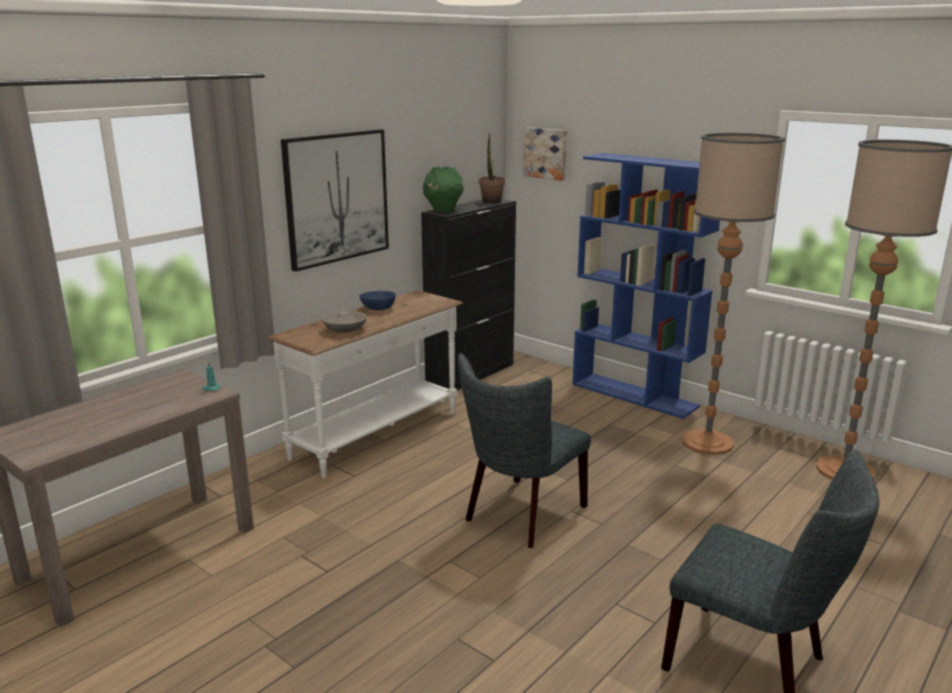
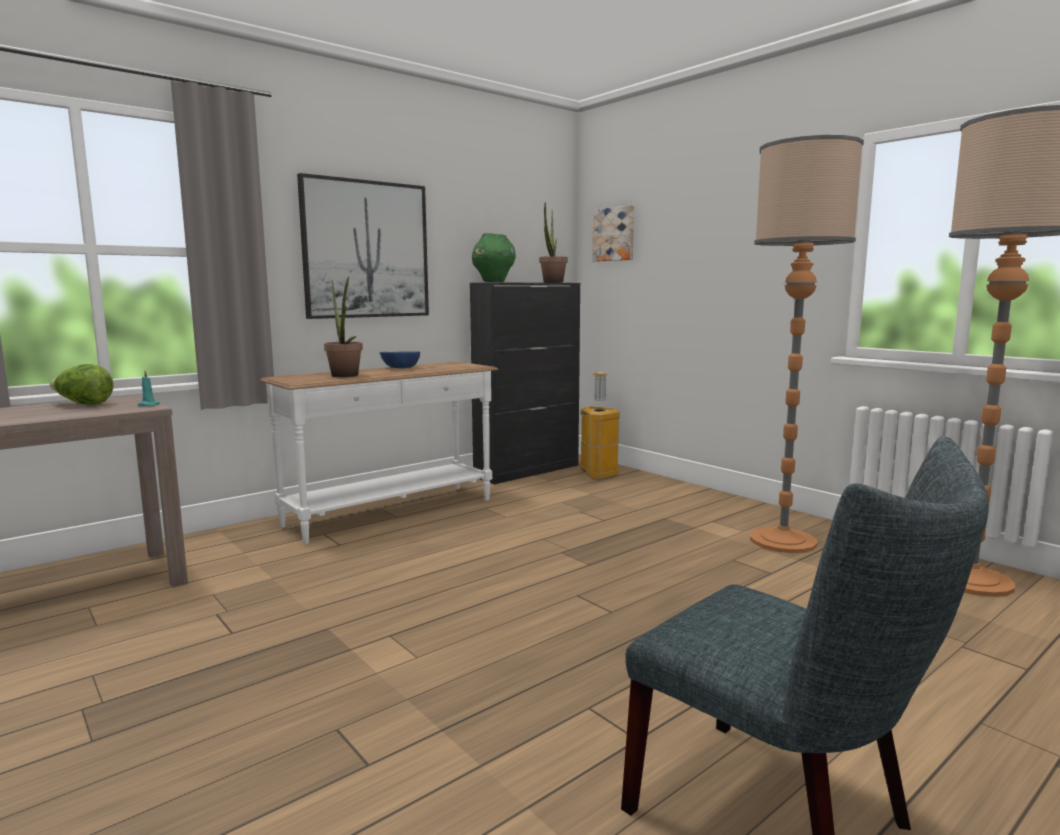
camera: 10 degrees right, 10 degrees down
grey bowl [322,311,367,333] -> potted plant [324,276,363,377]
grey chair [458,353,591,548] -> none
blue bookcase [572,153,720,419] -> none
none -> lettuce [50,364,114,405]
none -> trash can [580,372,620,480]

